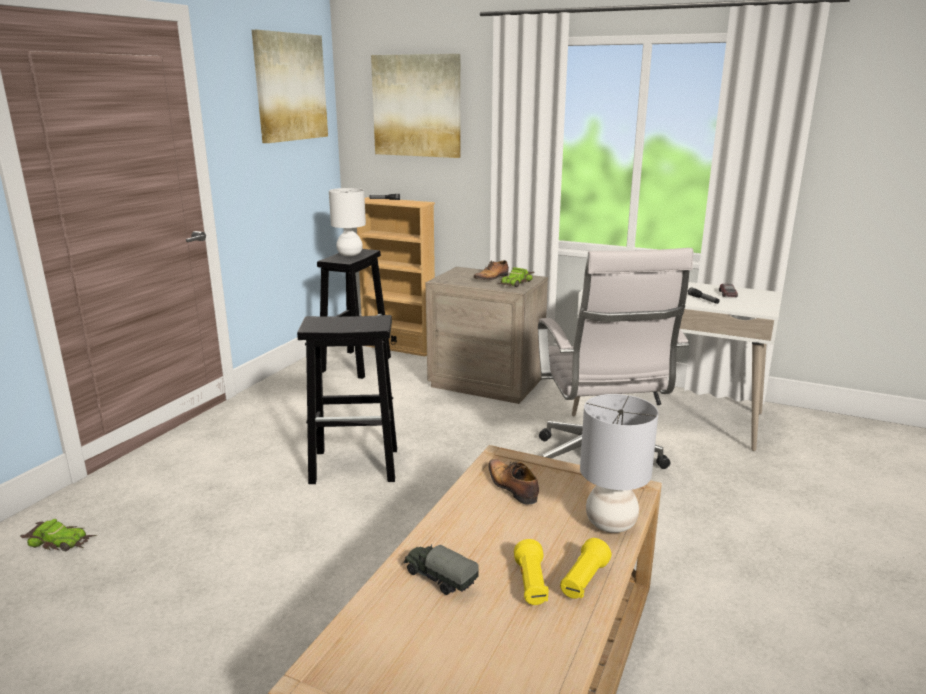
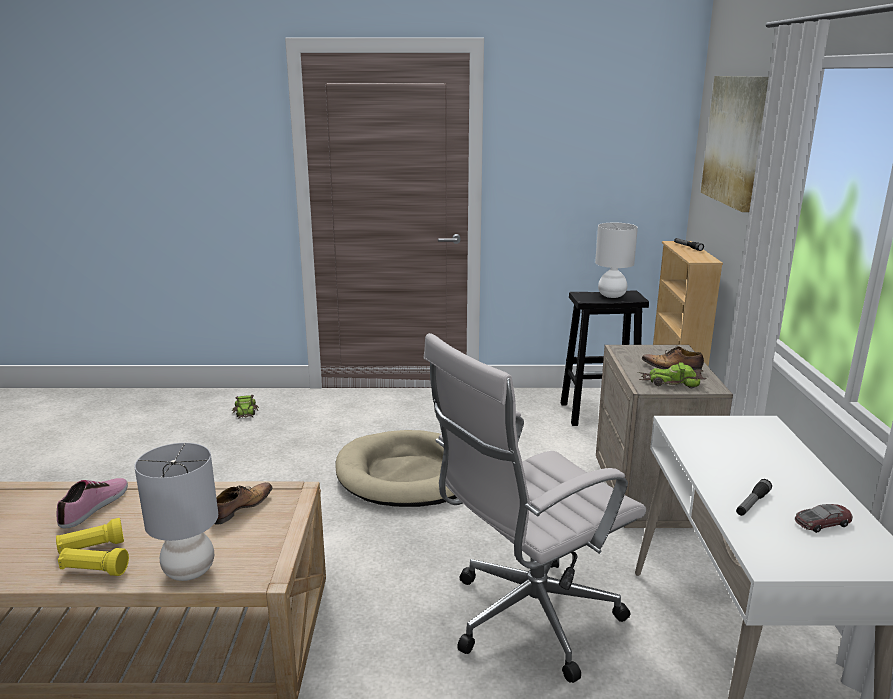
camera: 65 degrees right, 0 degrees up
picture [252,30,328,143] -> none
black stool [297,315,397,484] -> beige dog bed [335,430,457,507]
toy truck [404,544,479,595] -> shoe [56,478,128,528]

